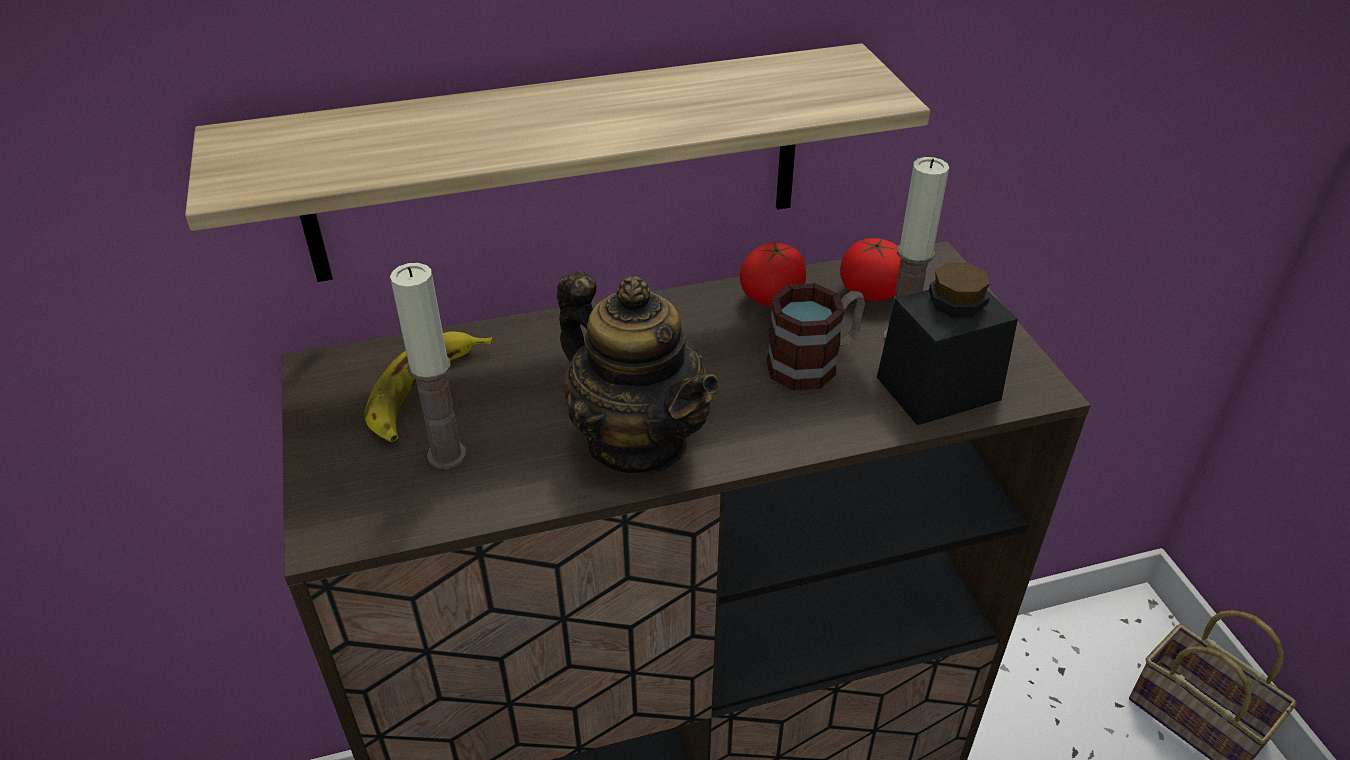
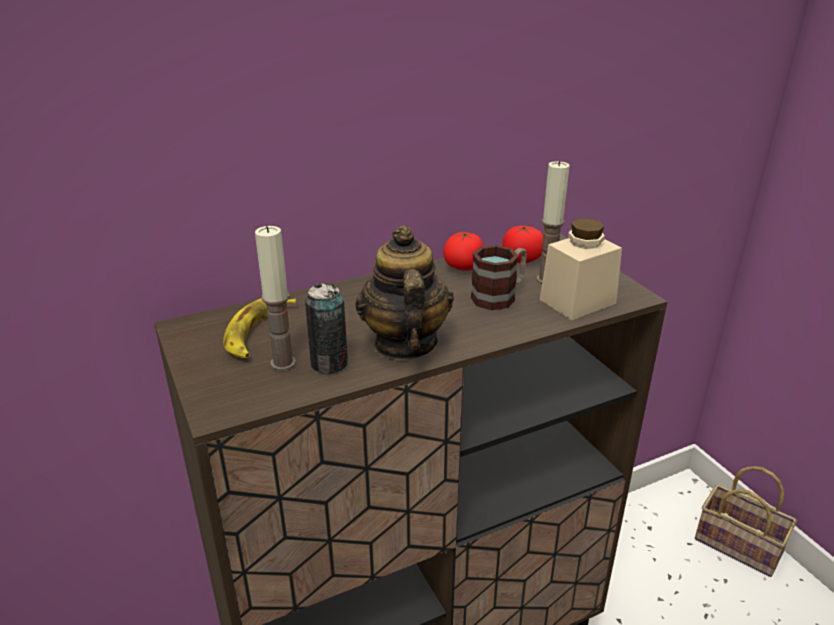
camera: 10 degrees left, 10 degrees down
shelf [185,43,930,282] -> none
teapot [557,271,719,473] -> teapot turned 135 degrees counterclockwise [355,225,454,360]
black jar [877,262,1018,425] -> beige jar [540,218,622,320]
none -> can [305,283,348,374]

